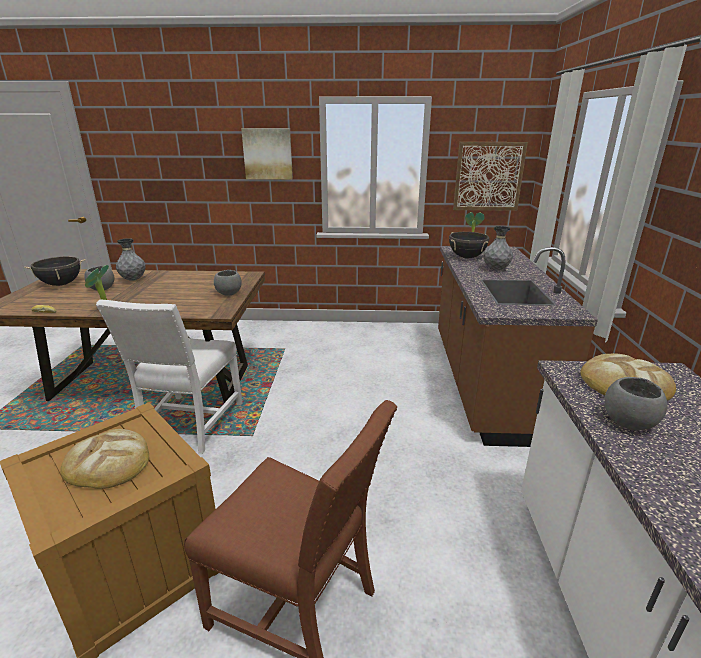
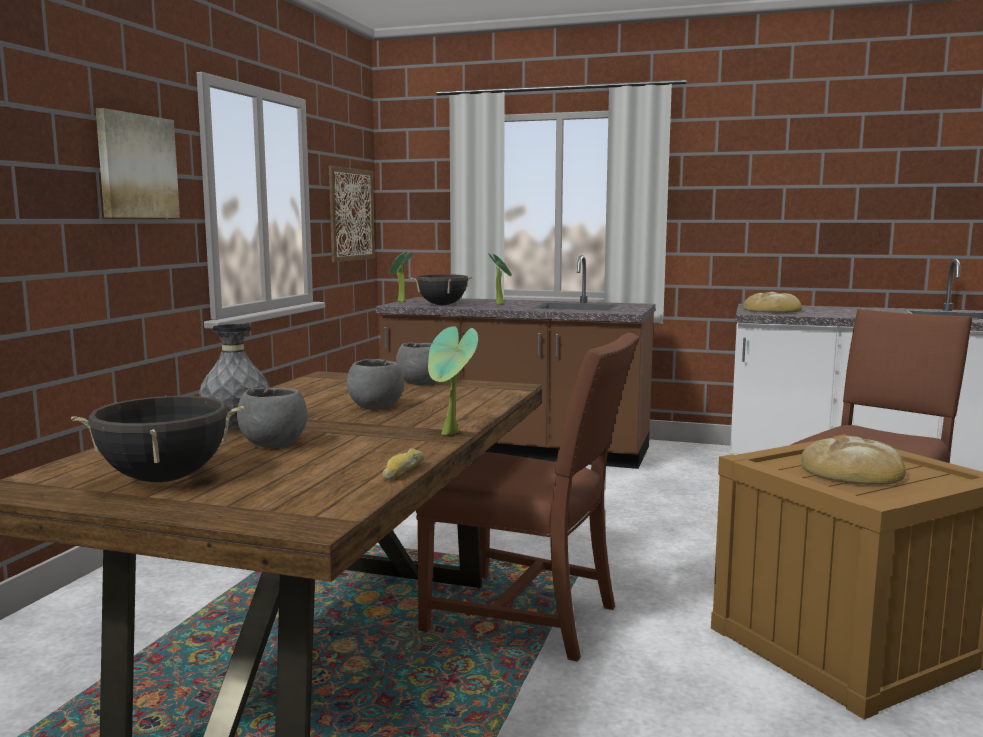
camera: 75 degrees left, 15 degrees down
white chair [96,299,242,454] -> brown chair [416,333,639,662]
grey vase [483,226,513,270] -> potted plant [488,253,512,305]
grey bowl [604,377,668,430] -> grey bowl moved to [347,359,404,410]

